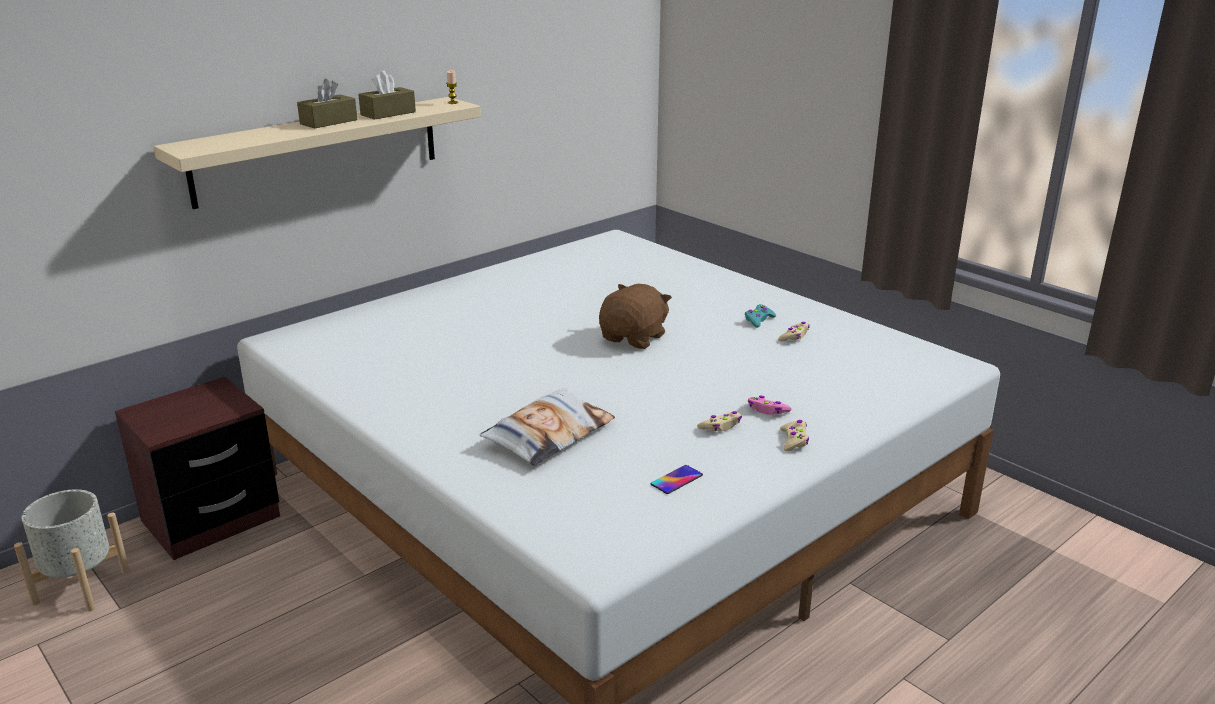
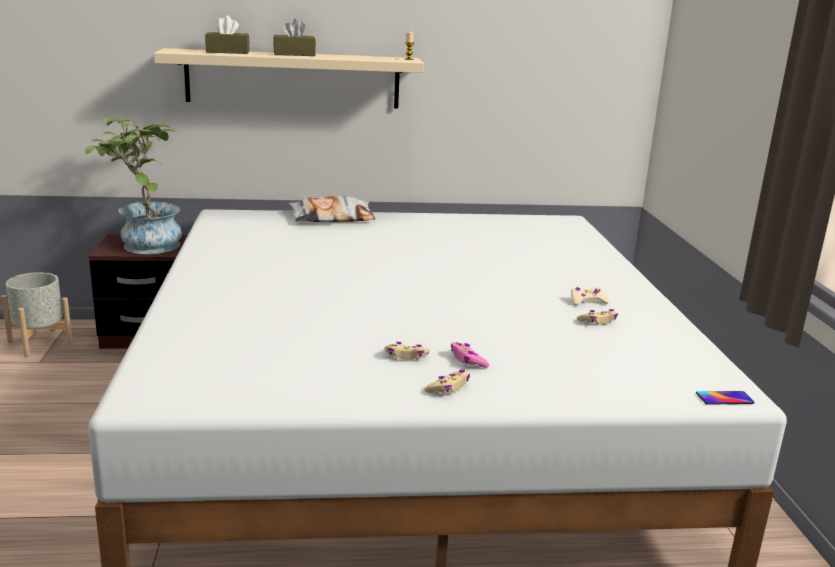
camera: 35 degrees right, 5 degrees down
brown tissue box [358,71,416,120] -> brown tissue box moved to [205,15,249,54]
pillow [479,388,615,466] -> pillow moved to [289,196,375,222]
brown plush toy [599,284,672,349] -> none
phone [651,465,703,494] -> phone moved to [696,391,755,405]
turquoise game controller [745,304,776,328] -> beige game controller [571,287,609,306]
none -> potted plant [85,117,182,254]

